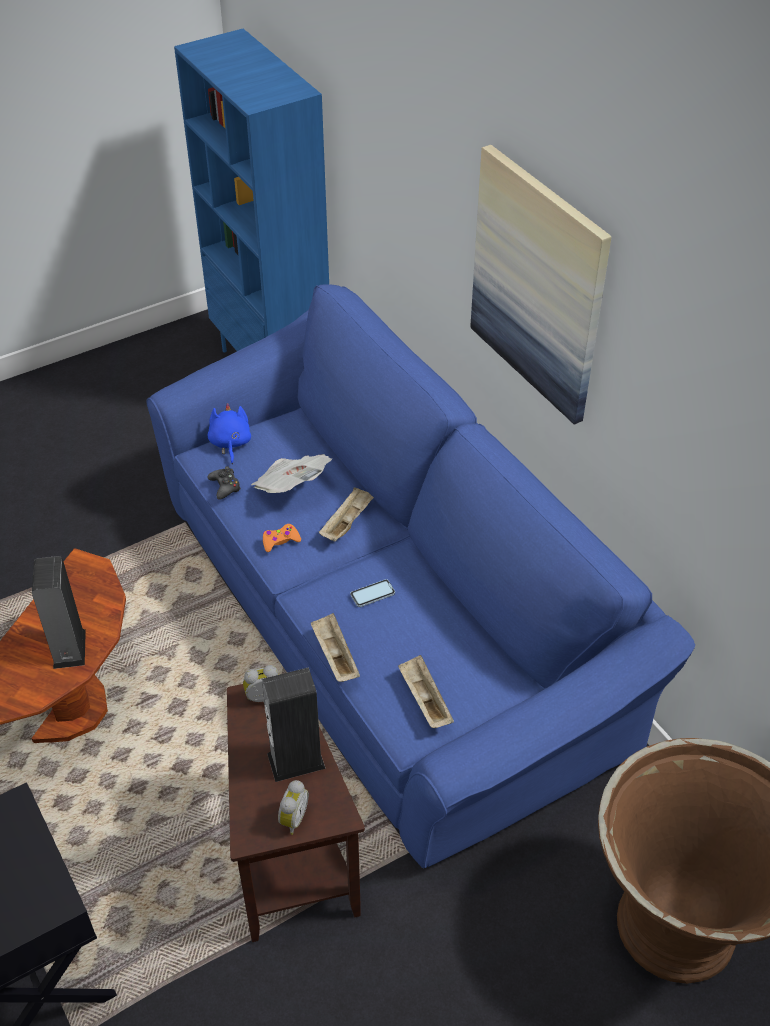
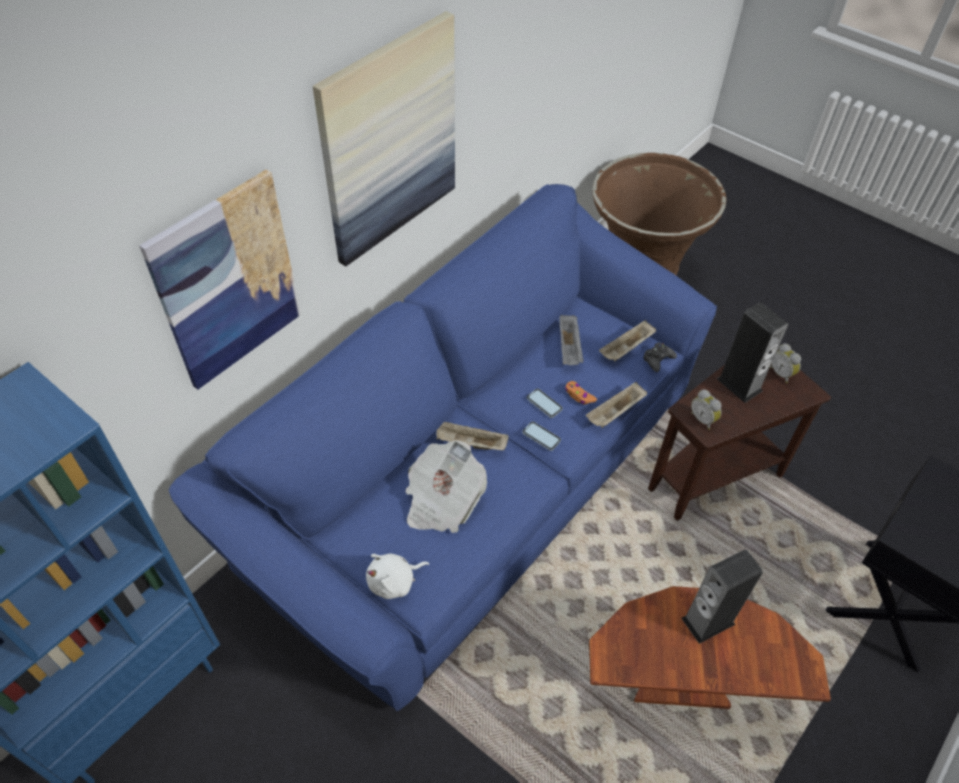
camera: 110 degrees left, 5 degrees up
blue plush toy [208,403,251,464] -> white plush toy [366,553,429,599]
black game controller [208,466,241,500] -> black game controller moved to [643,343,677,372]
orange game controller [263,524,301,552] -> orange game controller moved to [565,381,597,405]
alarm clock [278,780,309,835] -> alarm clock turned 120 degrees counterclockwise [770,343,801,383]
none -> picture [139,169,301,390]
none -> phone [522,421,561,451]
none -> grey tray [559,315,584,365]

